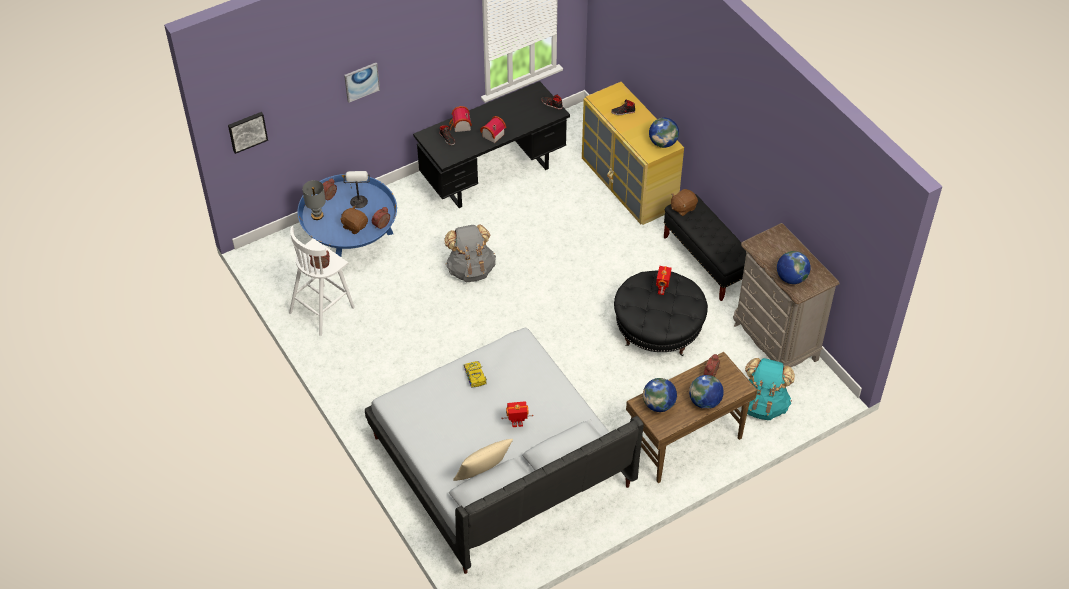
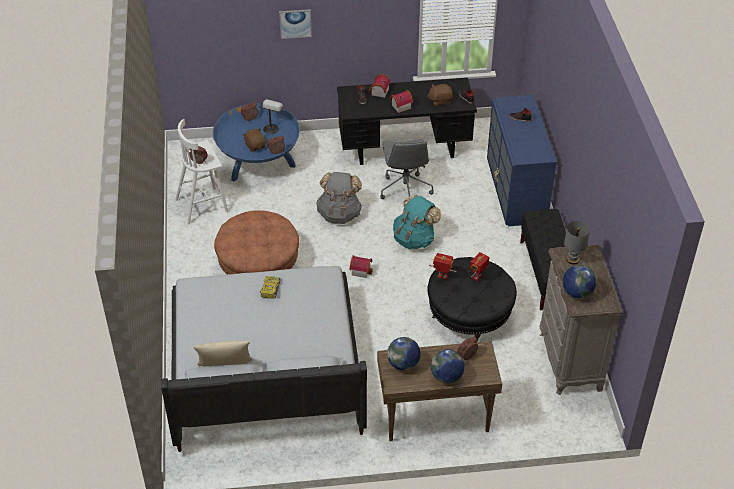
camera: 25 degrees right, 5 degrees down
picture [228,112,268,154] -> none
grey table lamp [302,180,326,220] -> grey table lamp moved to [564,221,590,264]
toy robot [501,401,534,427] -> toy robot moved to [429,253,457,279]
yellow cabinet [582,82,684,225] -> blue cabinet [487,95,557,226]
globe [649,118,679,148] -> none
brown plush toy [671,189,698,216] -> brown plush toy moved to [427,84,453,106]
turquoise backpack [745,358,795,420] -> turquoise backpack moved to [393,195,441,249]
none -> brown ottoman [214,210,299,275]
none -> toy house [350,255,372,278]
none -> grey office chair [380,139,434,199]

